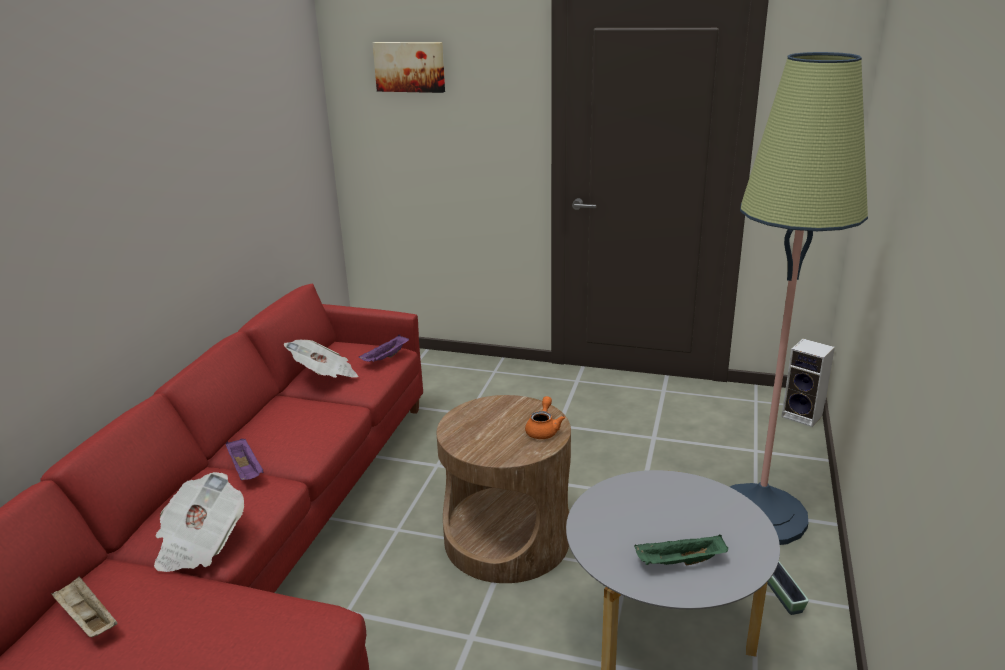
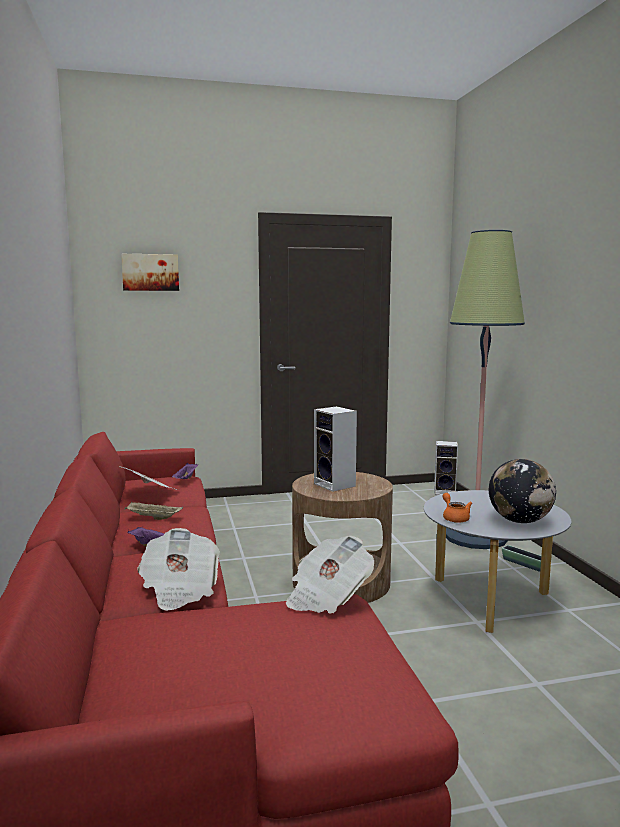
camera: 30 degrees left, 15 degrees down
beige tray [51,577,118,637] -> beige tray moved to [124,502,183,520]
orange teapot [525,396,565,439] -> orange teapot moved to [442,493,472,523]
green tray [634,534,728,565] -> globe [489,459,556,523]
none -> newspaper [286,536,374,614]
none -> speaker [314,406,357,492]

